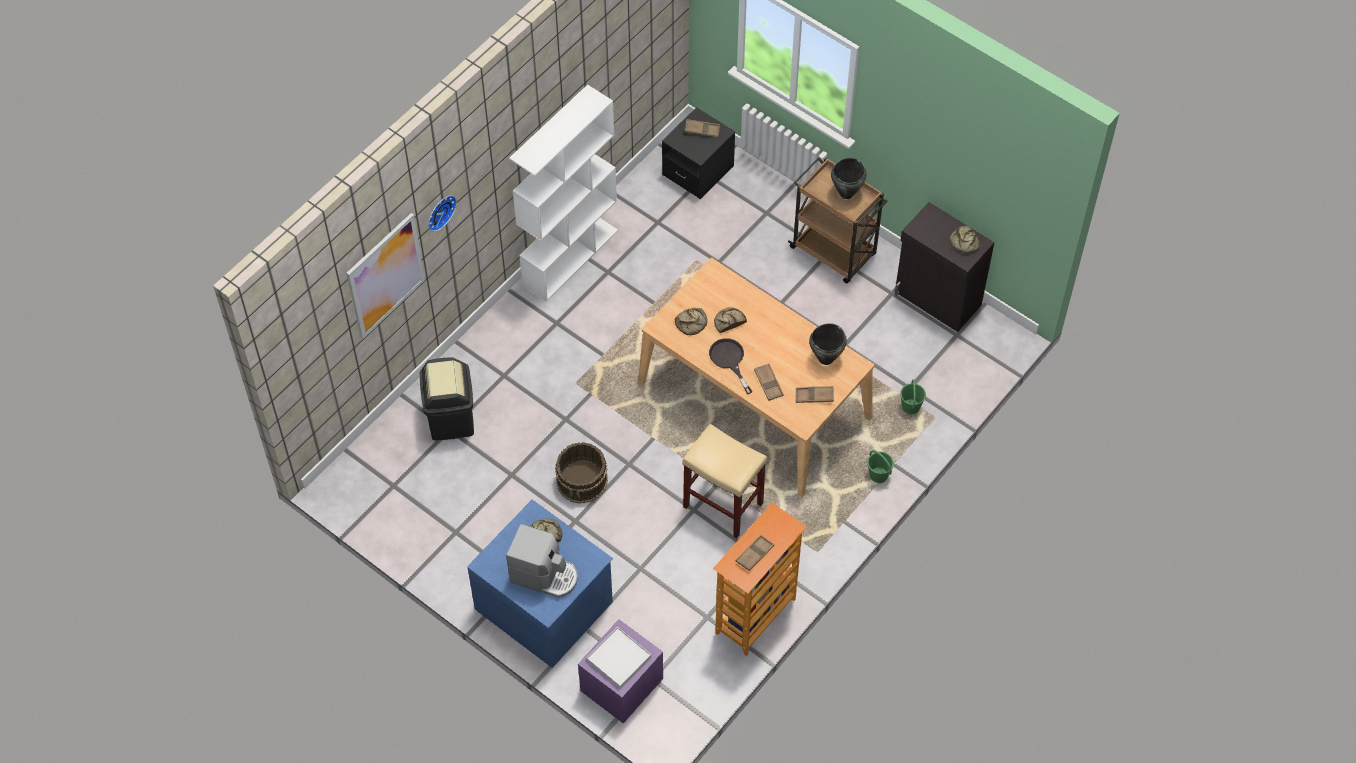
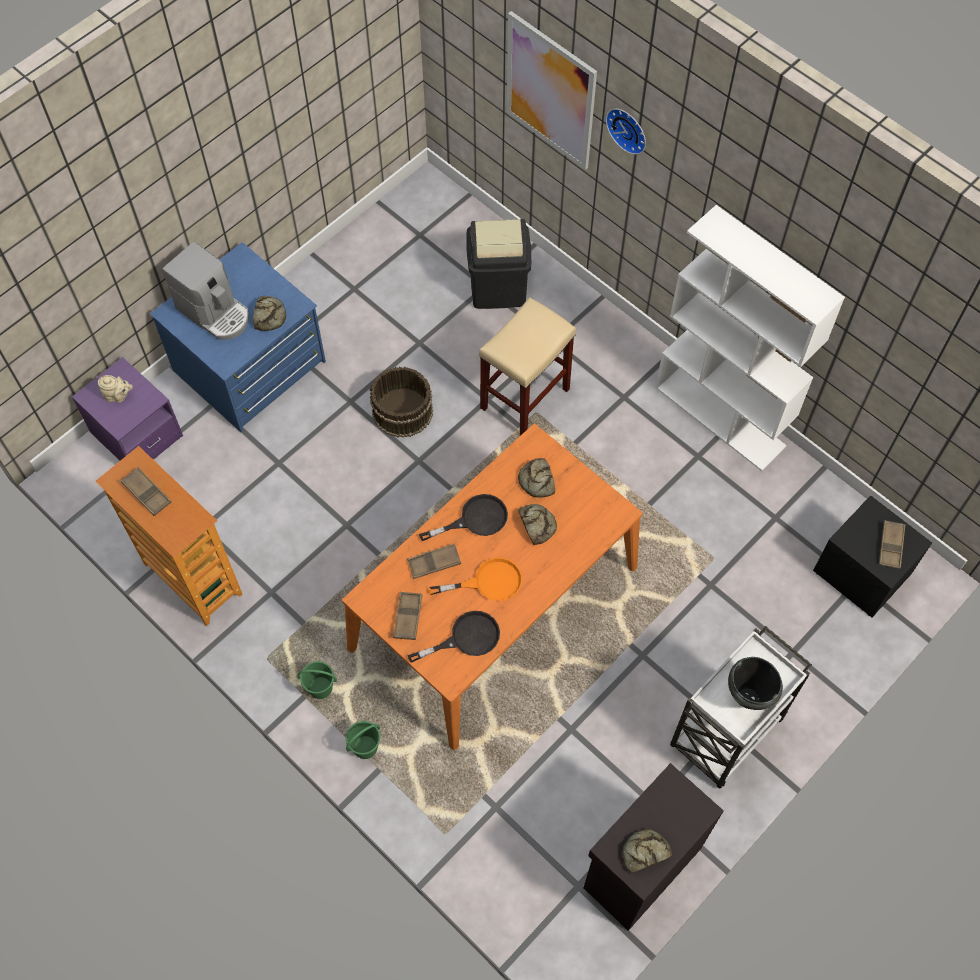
camera: 95 degrees right, 5 degrees up
coffee machine [506,524,578,598] -> coffee machine turned 75 degrees counterclockwise [162,241,249,340]
white tray [586,627,651,688] -> beige teapot [98,375,133,403]
beige dining table [638,258,874,496] -> orange dining table [342,424,643,750]
beige stool [682,424,767,539] -> beige stool moved to [479,297,576,436]
brown cart [788,157,888,283] -> white cart [670,626,812,788]
black cooking pot [809,323,847,365] -> black frying pan [408,611,500,663]
green bucket [900,379,926,414] -> green bucket moved to [297,661,337,699]
none -> orange frying pan [429,557,522,601]

